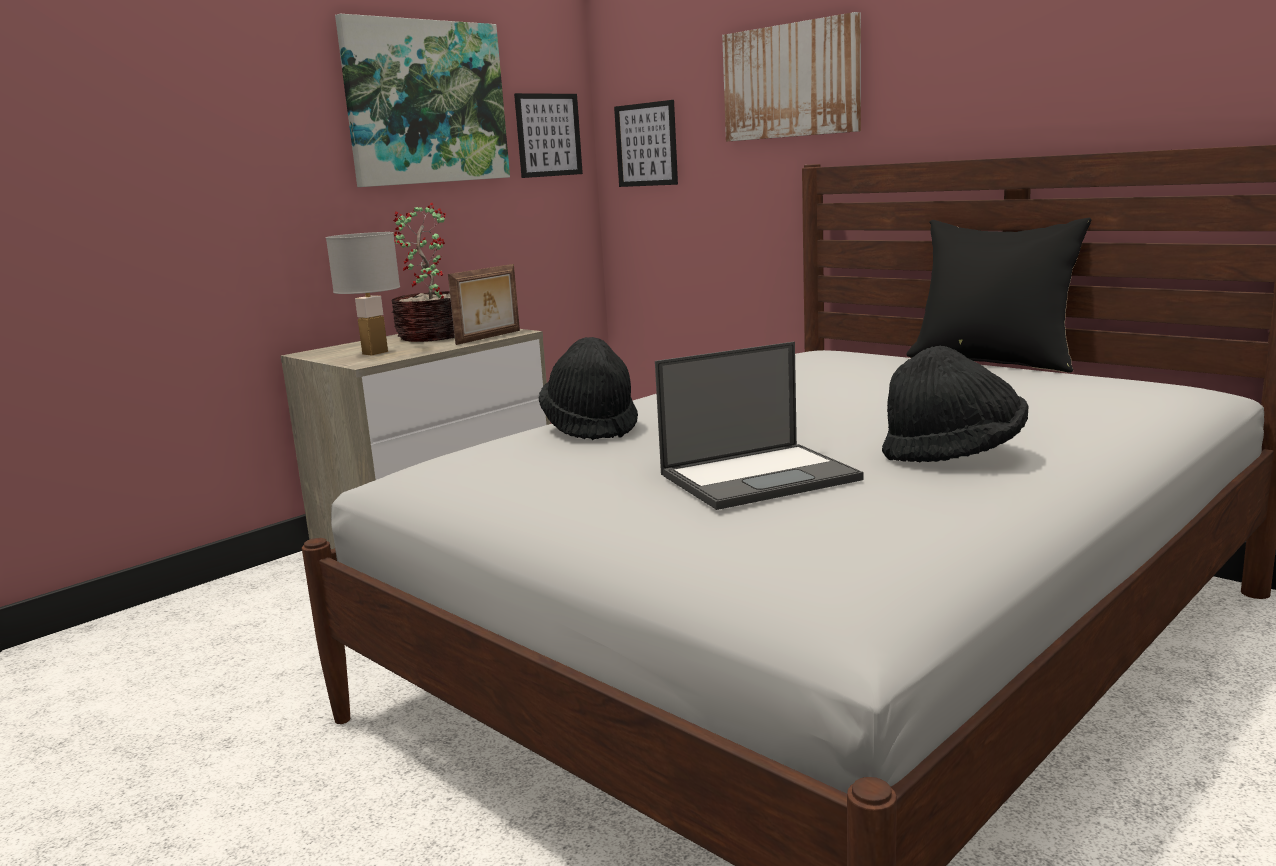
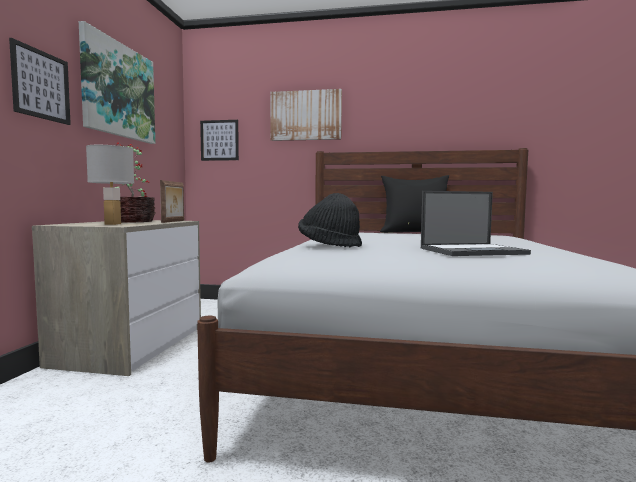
camera: 35 degrees left, 10 degrees down
picture [514,93,583,178] -> picture moved to [9,38,71,125]
laptop [655,342,864,510] -> laptop turned 45 degrees clockwise [421,191,531,256]
black hat [882,346,1028,463] -> none

